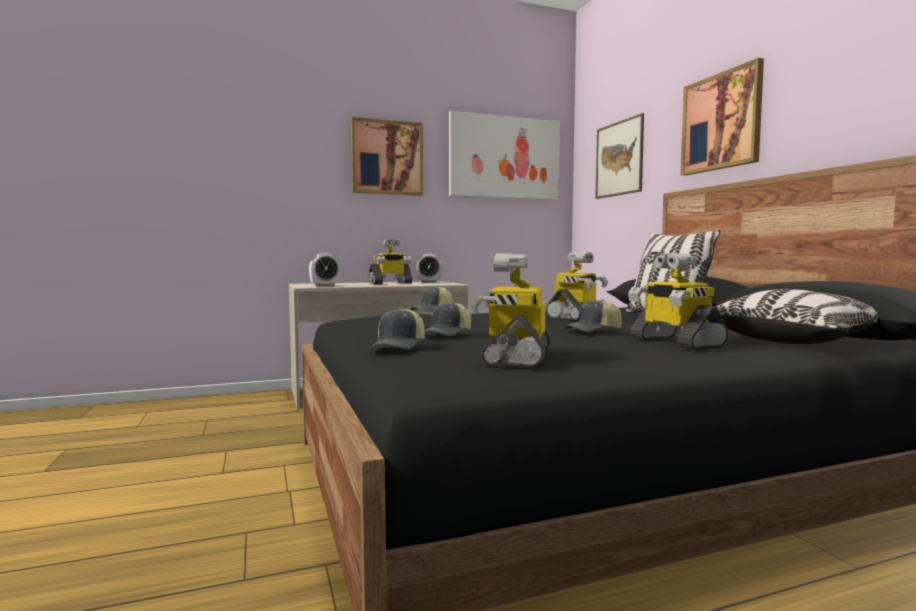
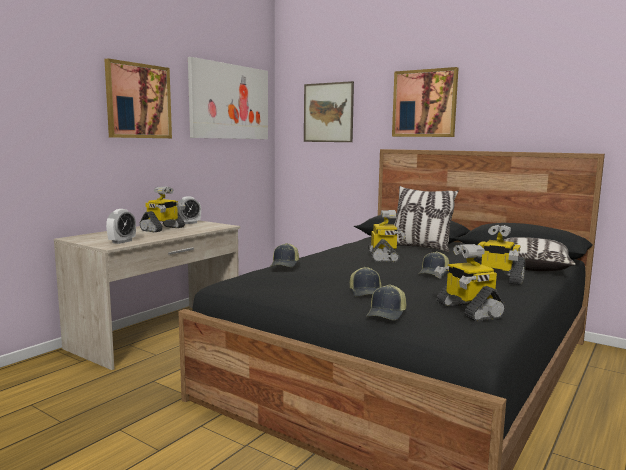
camera: 35 degrees left, 5 degrees up
cap [370,308,425,349] -> cap turned 45 degrees clockwise [366,284,406,320]

